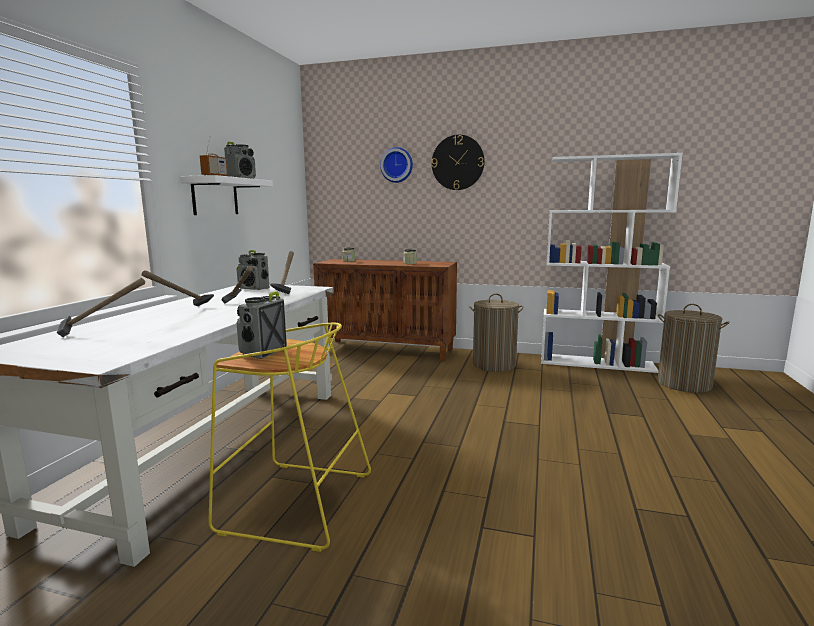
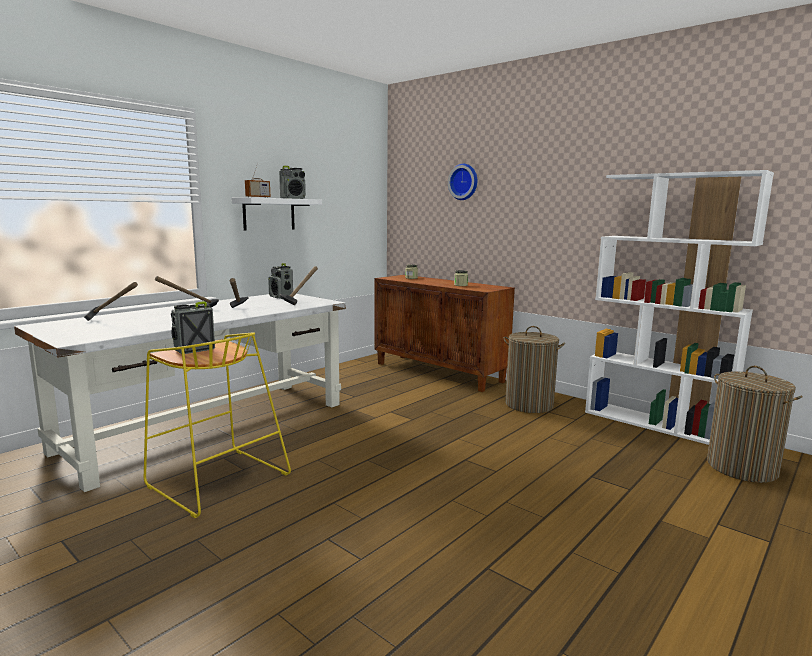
camera: 25 degrees right, 0 degrees up
wall clock [432,135,485,190] -> none

